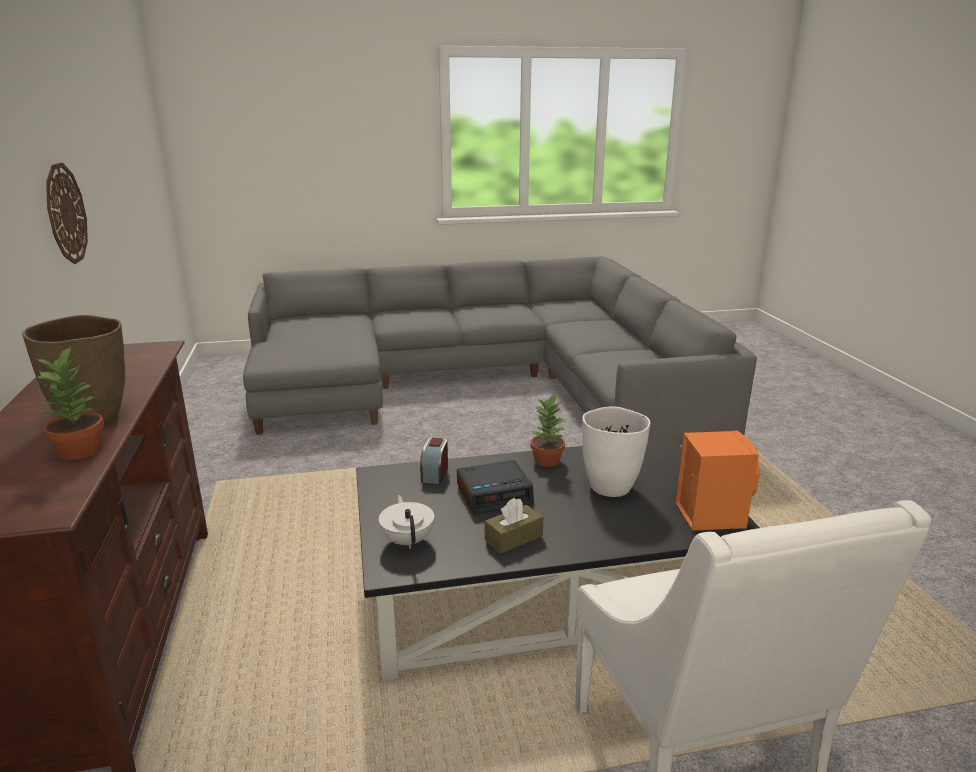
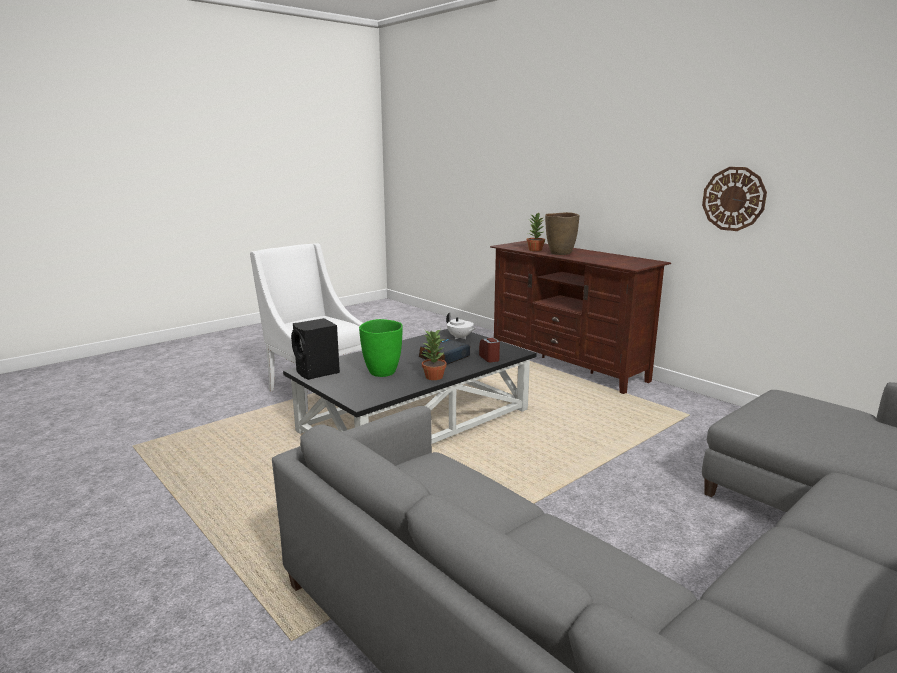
camera: 150 degrees right, 5 degrees down
brown tissue box [485,498,543,554] -> none
white vase [582,406,650,497] -> green vase [359,319,403,377]
orange speaker [676,431,760,531] -> black speaker [291,318,340,380]

